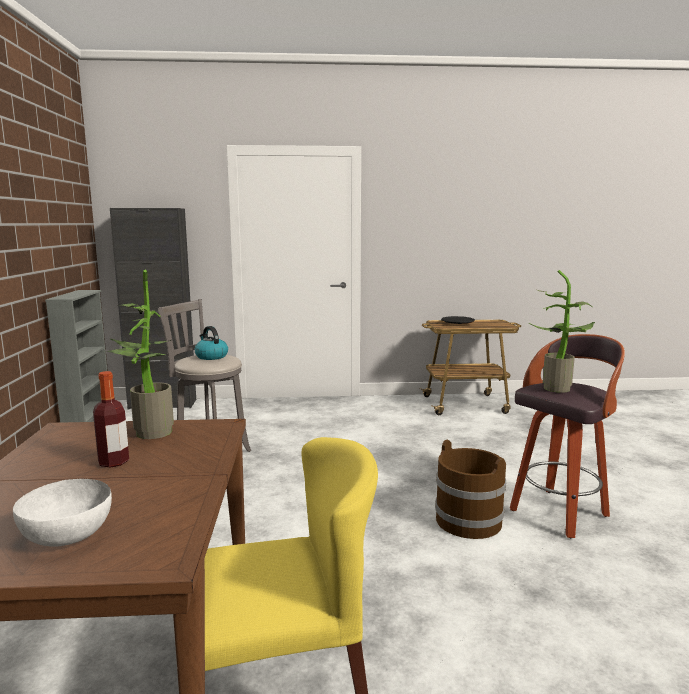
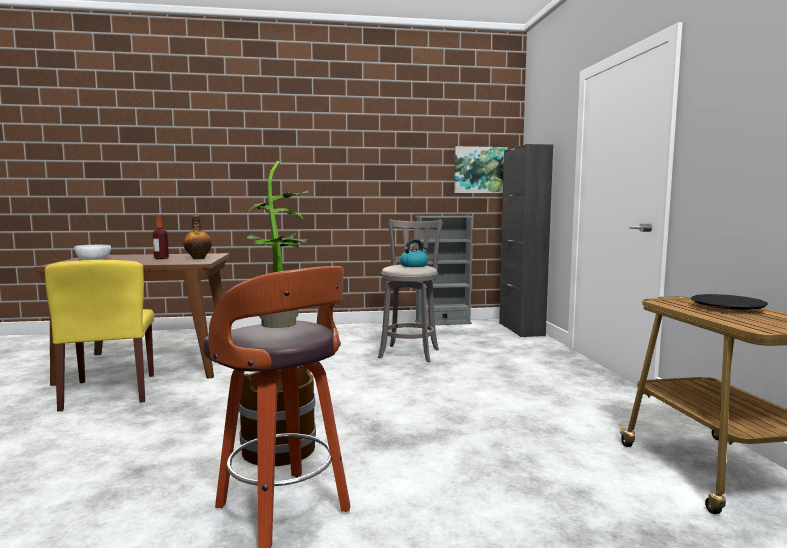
camera: 85 degrees right, 5 degrees down
potted plant [104,269,174,439] -> bottle [183,215,212,259]
none -> picture [454,146,508,193]

